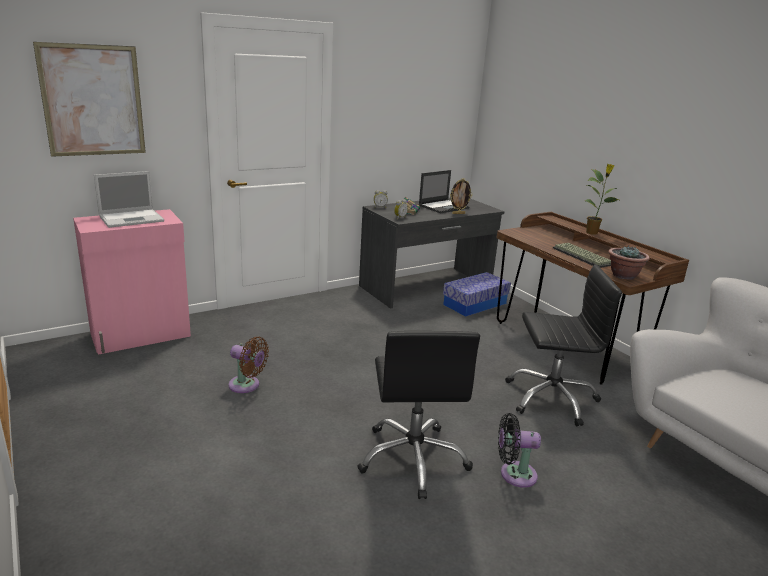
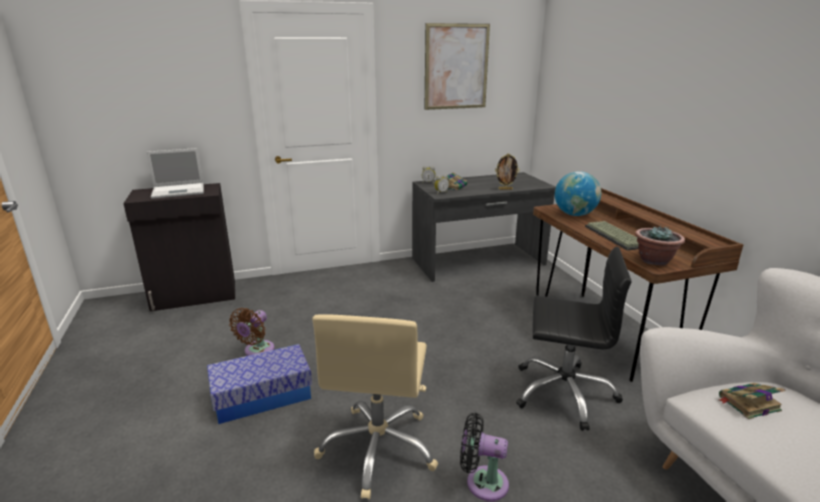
camera: 15 degrees right, 0 degrees up
picture [33,42,146,157] -> picture moved to [425,23,490,110]
pink cabinet [73,209,191,355] -> black cabinet [123,183,235,311]
brown fan [228,337,269,393] -> brown fan turned 75 degrees clockwise [229,308,275,356]
black office chair [357,331,480,499] -> beige office chair [312,314,438,500]
laptop [418,170,469,213] -> none
storage box [443,272,511,317] -> storage box moved to [207,344,312,424]
potted plant [585,164,618,235] -> none
none -> globe [555,171,601,216]
none -> book [719,383,786,419]

